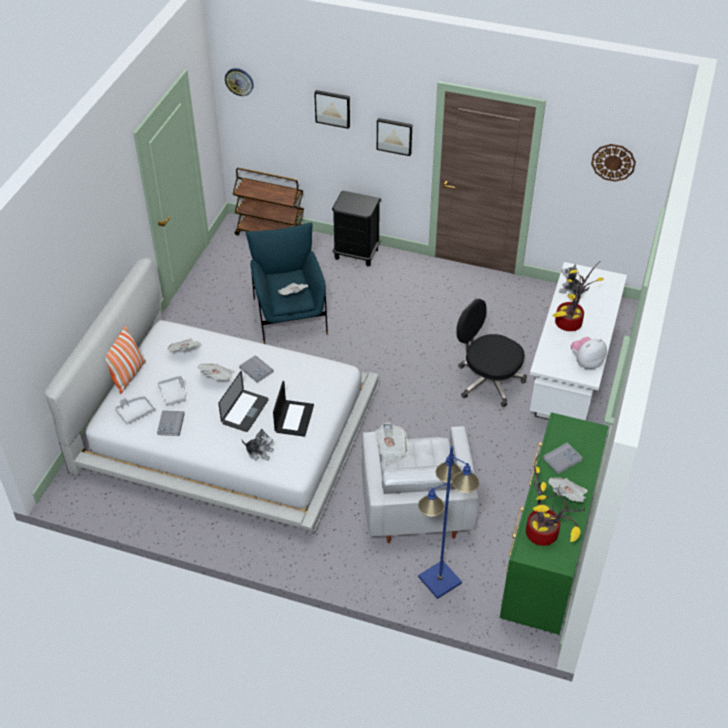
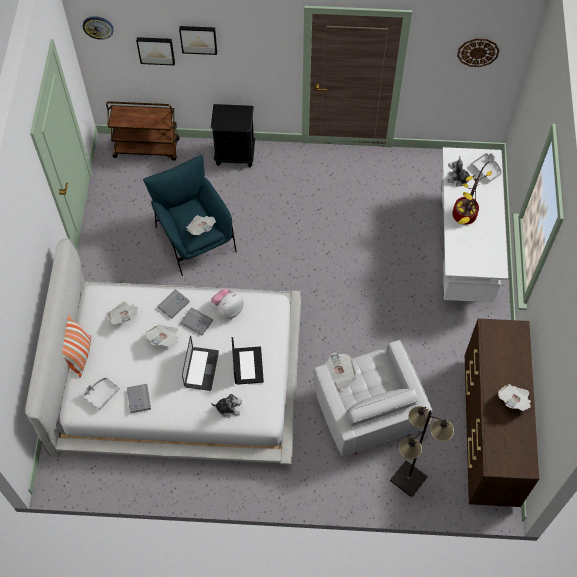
camera: 15 degrees left, 15 degrees up
grey tray [157,376,186,406] -> grey tray moved to [471,153,502,182]
picture [377,118,412,156] -> picture moved to [136,37,175,66]
blue floor lamp [418,446,479,599] -> black floor lamp [390,406,454,498]
black office chair [456,299,527,407] -> none
green dresser [500,412,609,635] -> brown dresser [465,318,539,507]
potted plant [526,455,585,546] -> none
grey book [543,443,583,474] -> grey book moved to [158,289,190,319]
plush toy [571,337,607,369] -> plush toy moved to [211,288,244,319]

